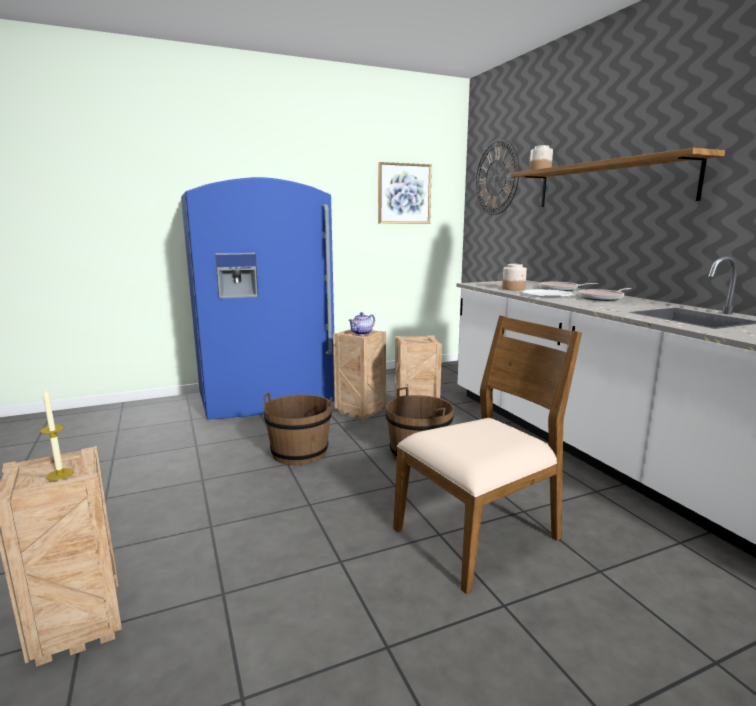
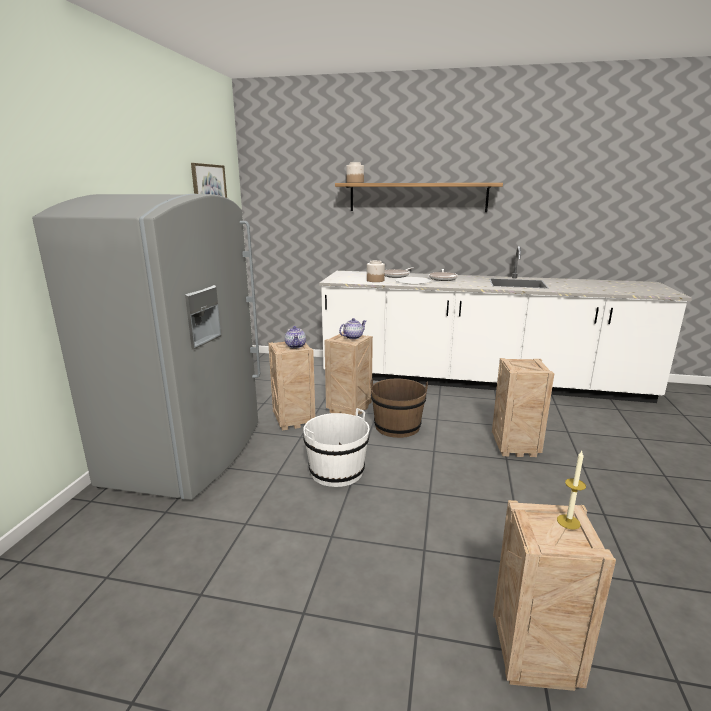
camera: 55 degrees left, 5 degrees up
blue fridge [181,177,334,420] -> grey fridge [32,194,261,500]
brown bucket [263,392,332,465] -> white bucket [303,408,370,487]
brown chair [393,315,582,594] -> crate [492,358,554,457]
wall clock [475,139,519,215] -> none
none -> teapot [339,318,366,339]

